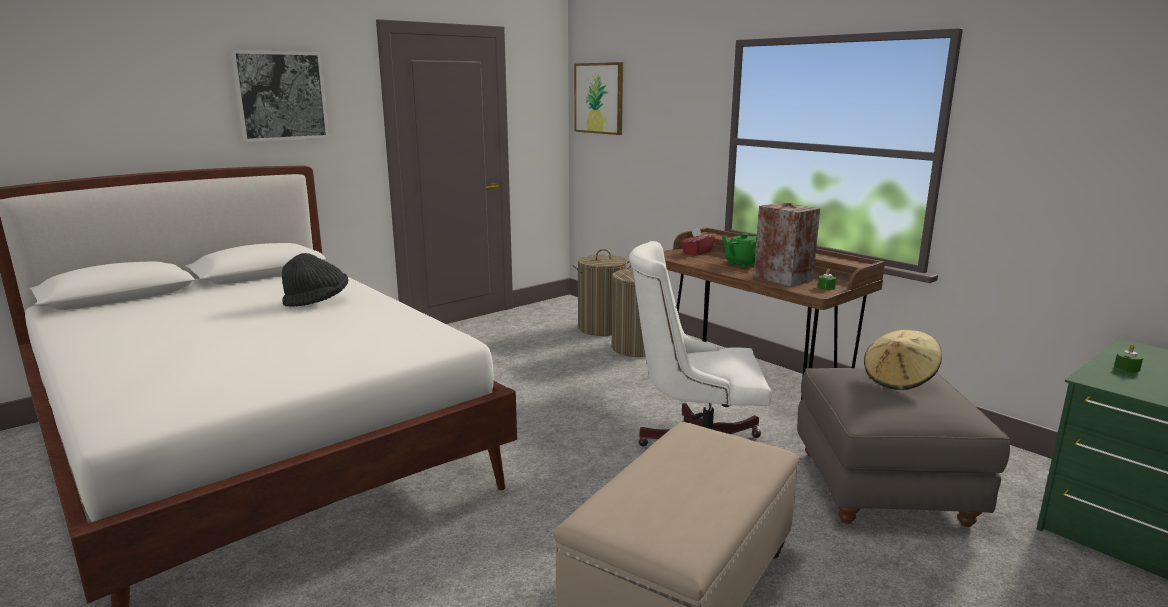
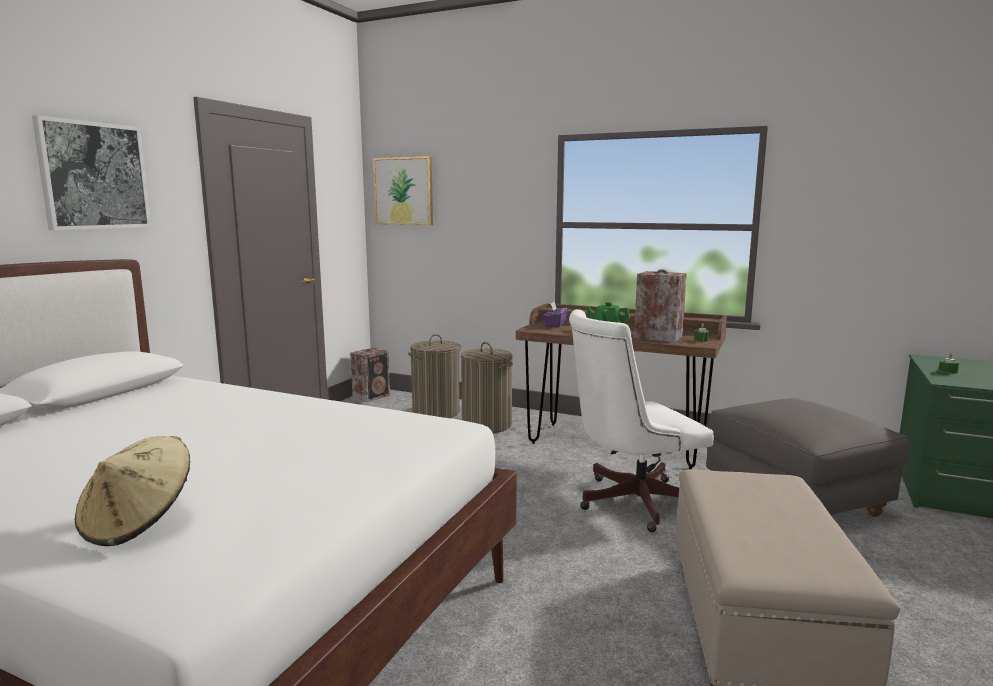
camera: 25 degrees left, 5 degrees down
black hat [282,253,348,307] -> none
red tissue box [681,227,715,256] -> purple tissue box [543,302,568,327]
beige hat [864,330,942,390] -> beige hat moved to [75,436,190,546]
none -> speaker [350,347,390,402]

